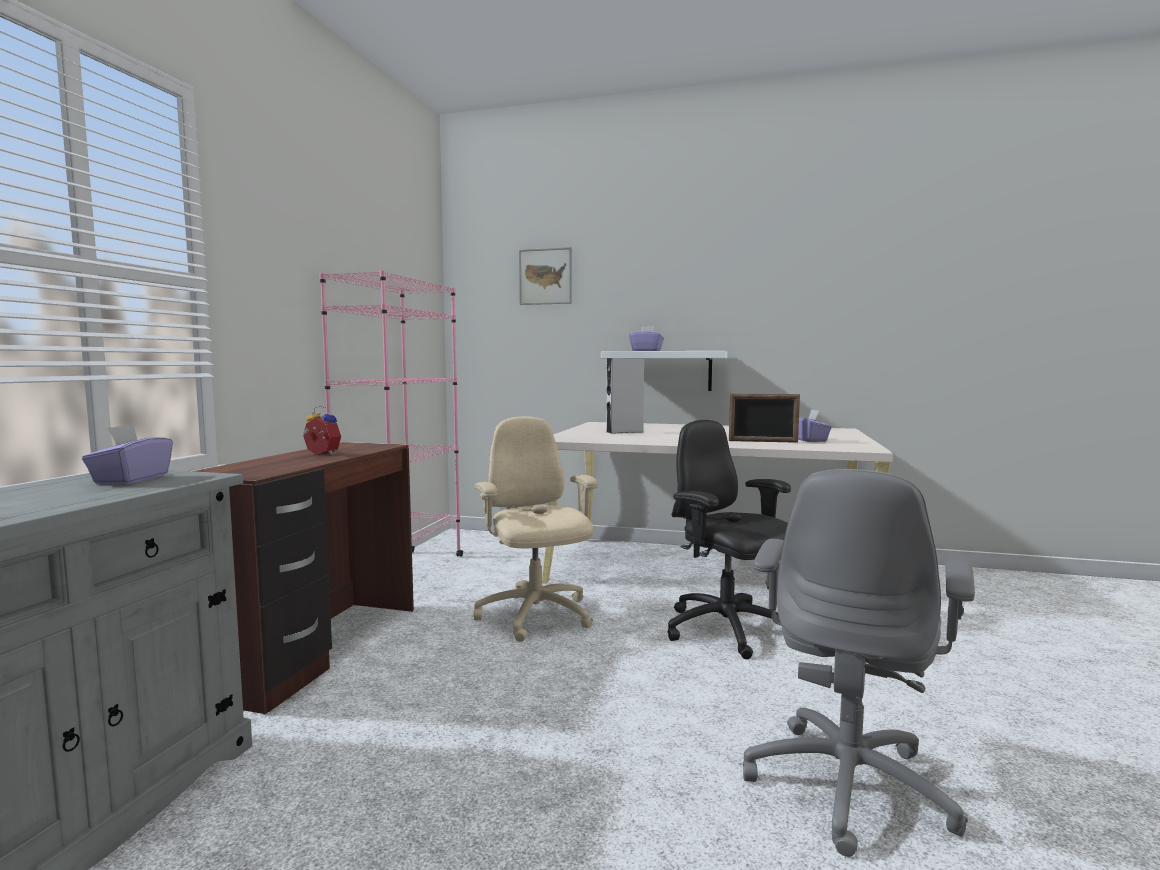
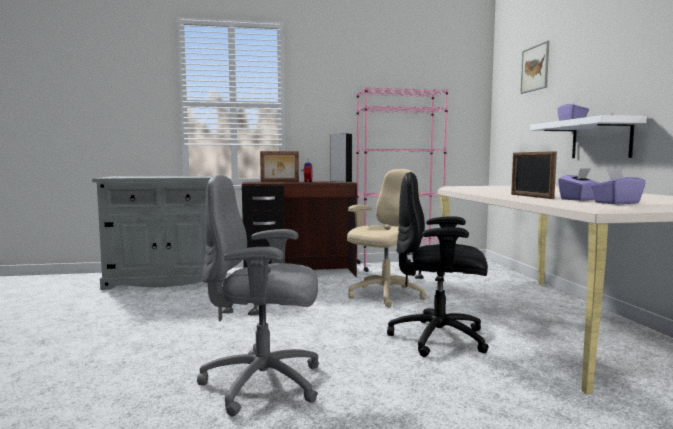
camera: 65 degrees right, 0 degrees up
purple tissue box [82,424,173,484] -> purple tissue box moved to [590,169,646,205]
grey speaker [607,358,644,434] -> grey speaker moved to [330,133,352,182]
black office chair [668,420,791,659] -> black office chair turned 105 degrees counterclockwise [387,172,489,357]
none -> picture frame [260,151,299,182]

